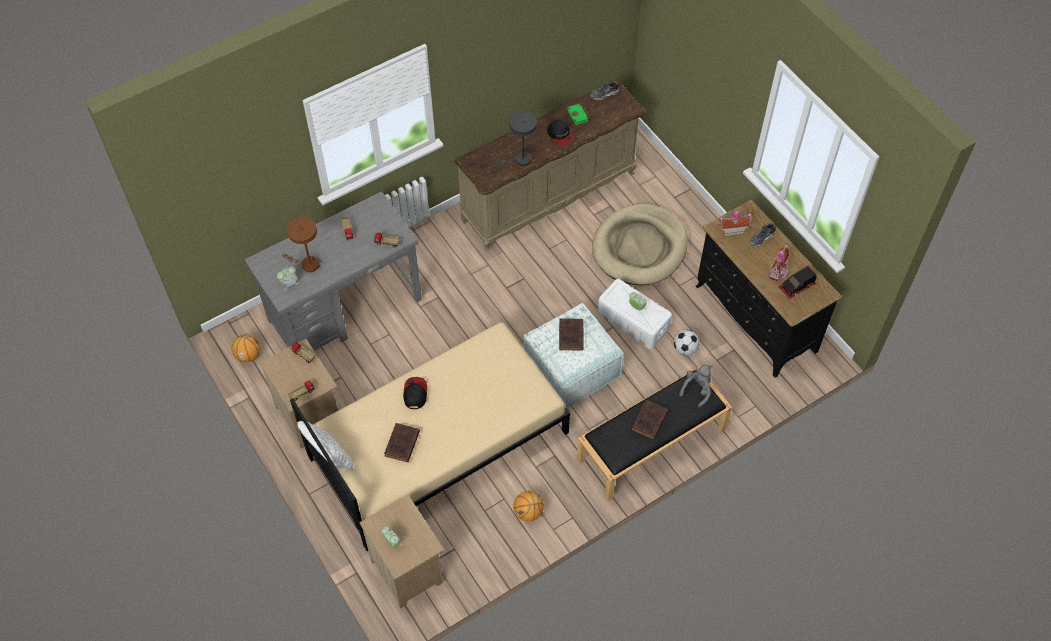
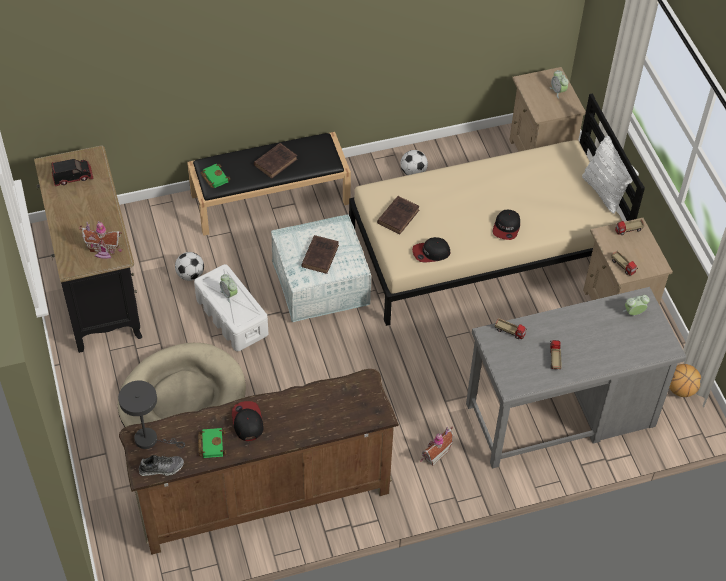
camera: 165 degrees left, 5 degrees down
brown table lamp [282,217,319,272] -> none
brown book [384,423,420,462] -> brown book moved to [377,196,420,234]
grey table lamp [494,111,537,166] -> grey table lamp moved to [118,381,185,449]
basketball [513,491,544,522] -> football [401,150,428,175]
grey plush toy [679,365,712,408] -> green book [201,164,231,188]
shoe [749,223,776,247] -> none
toy house [769,243,790,281] -> toy house moved to [420,426,453,466]
none -> cap [412,237,451,262]

